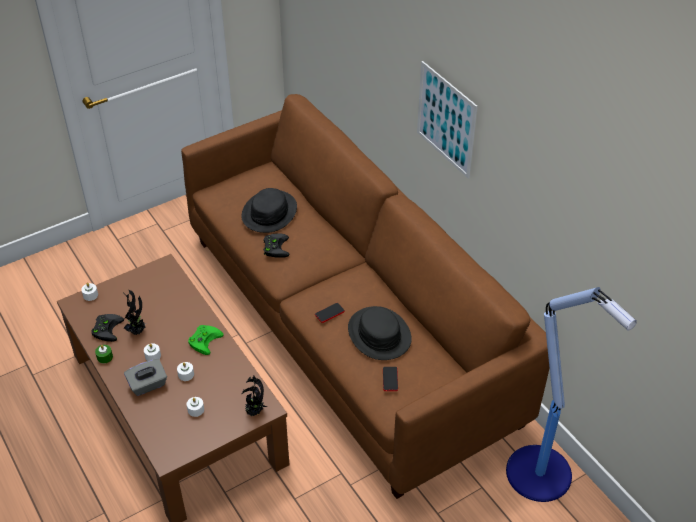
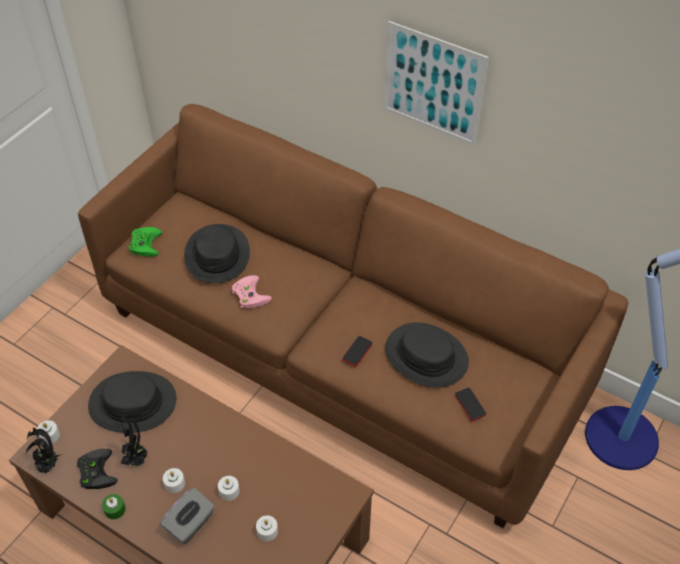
camera: 25 degrees left, 5 degrees up
green game controller [188,325,224,355] -> green game controller moved to [129,227,162,257]
potted plant [242,376,268,417] -> potted plant moved to [26,428,60,473]
black game controller [263,233,290,258] -> pink game controller [232,275,272,308]
none -> black hat [88,371,176,433]

